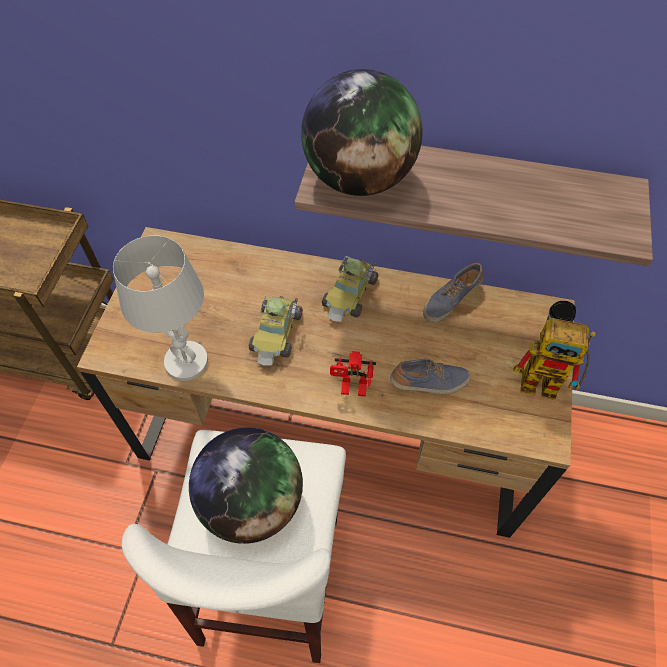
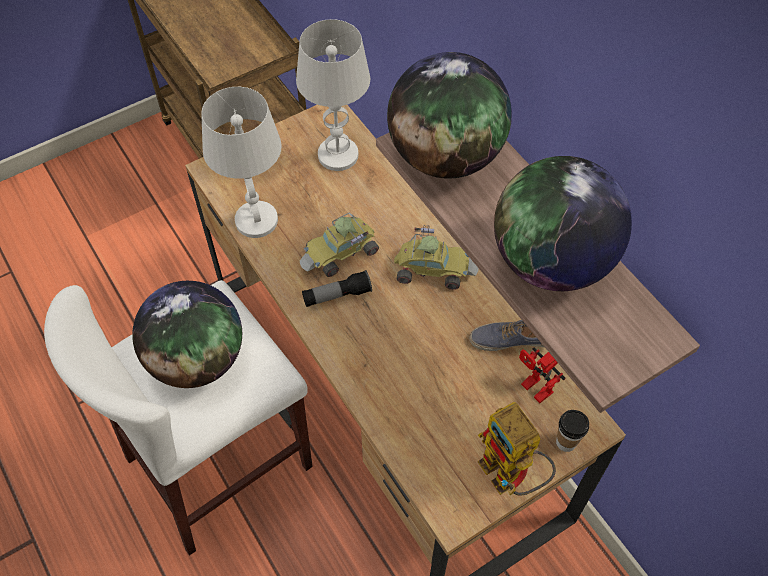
camera: 45 degrees right, 0 degrees up
toy car [322,256,378,322] -> toy car turned 150 degrees counterclockwise [394,225,479,290]
toy robot [330,351,376,397] -> toy robot moved to [519,347,566,403]
shoe [390,359,470,394] -> none
none -> white table lamp [296,19,370,171]
none -> flashlight [302,270,372,307]
none -> globe [494,156,632,291]

